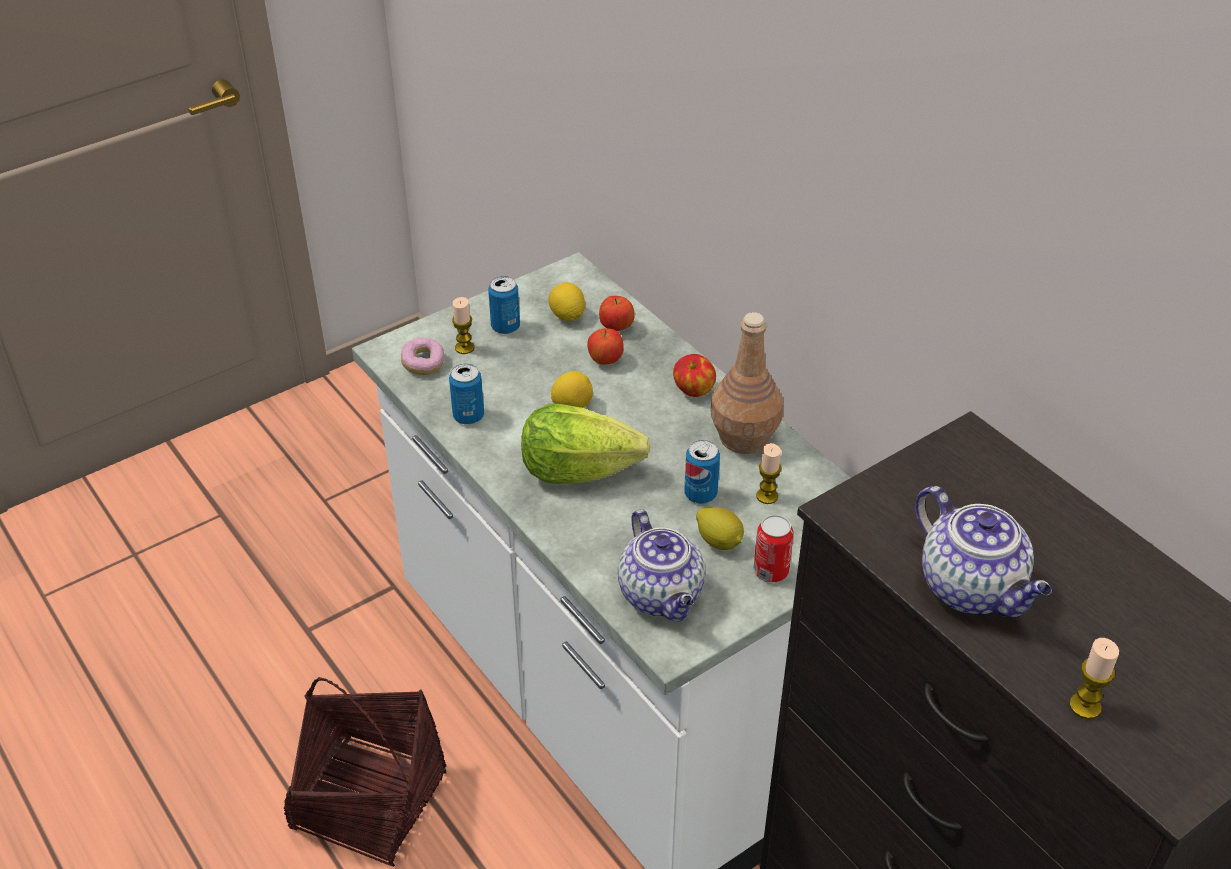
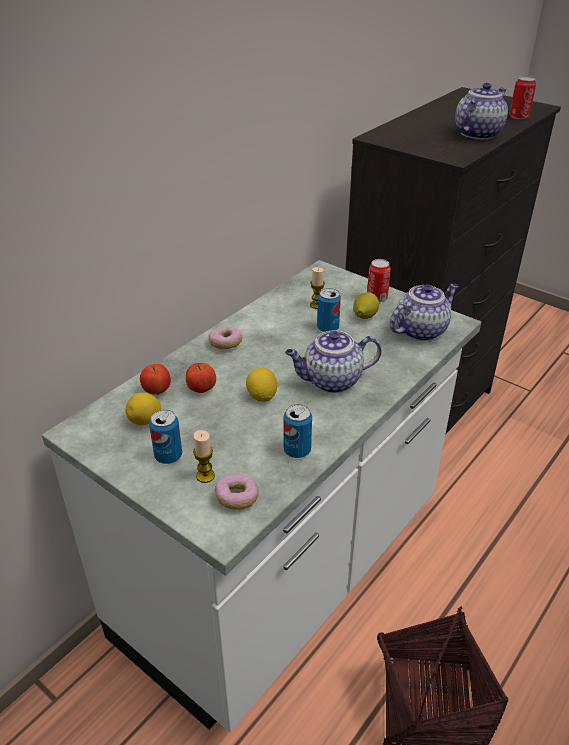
camera: 105 degrees left, 5 degrees down
lettuce [521,403,650,484] -> teapot [285,330,382,393]
apple [673,354,716,397] -> donut [208,327,242,349]
brown bottle [711,312,783,454] -> none
candle [1069,638,1119,719] -> can [509,76,536,119]

